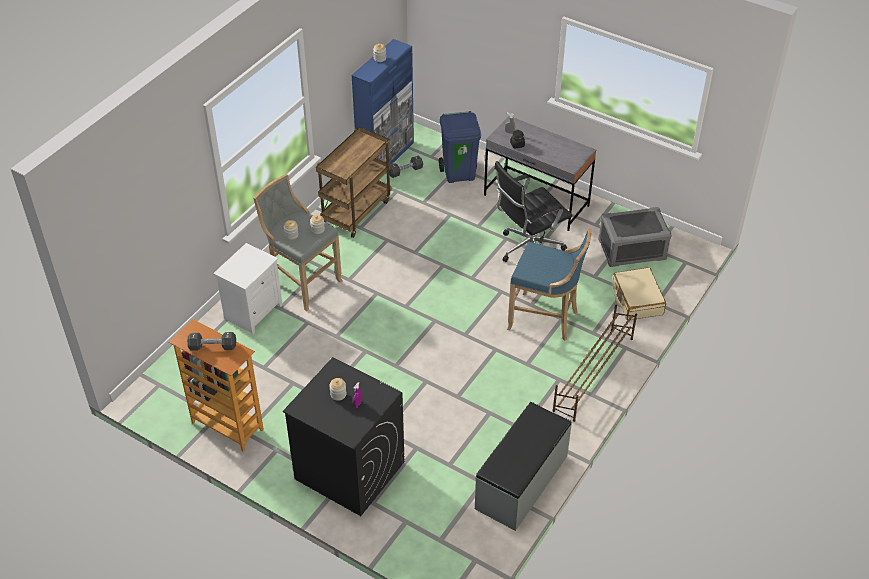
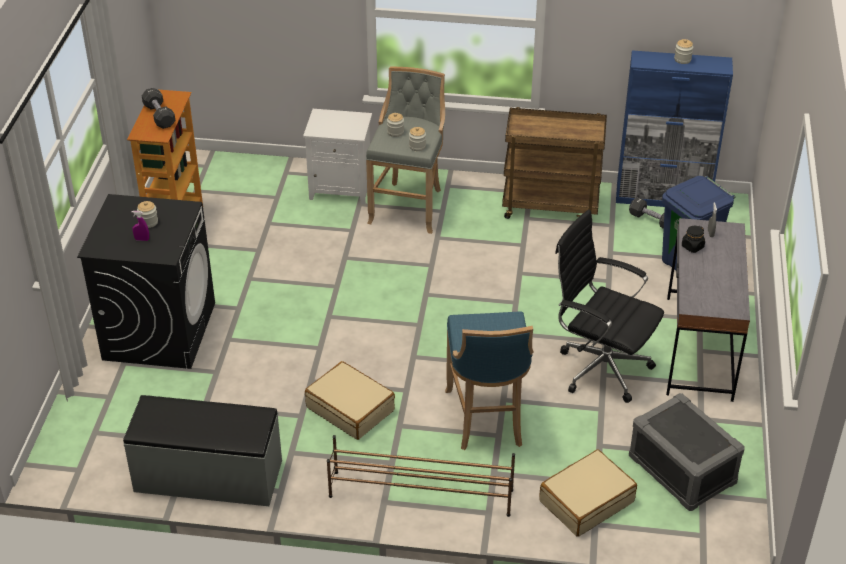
camera: 65 degrees right, 5 degrees down
none -> beige suitcase [305,361,395,440]

